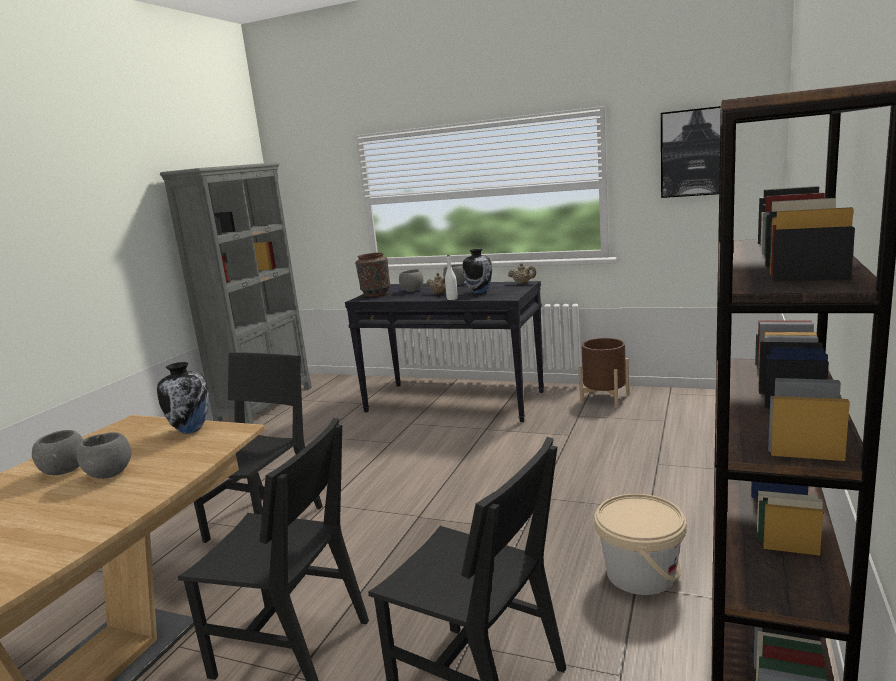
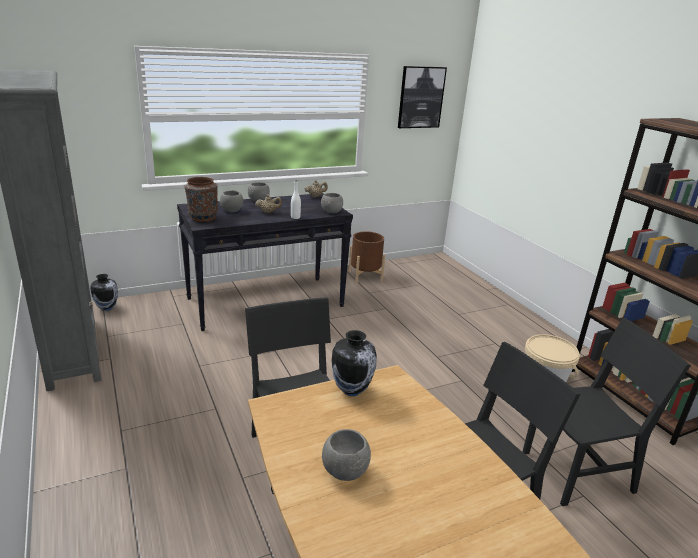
camera: 50 degrees left, 10 degrees up
grey bowl [77,432,131,479] -> grey bowl moved to [321,193,343,213]
vase [463,249,492,294] -> vase moved to [90,274,118,311]

